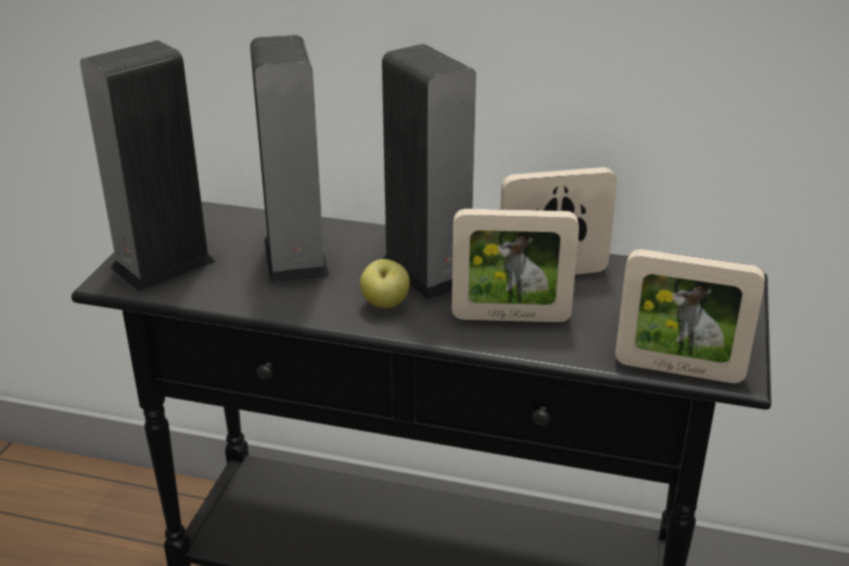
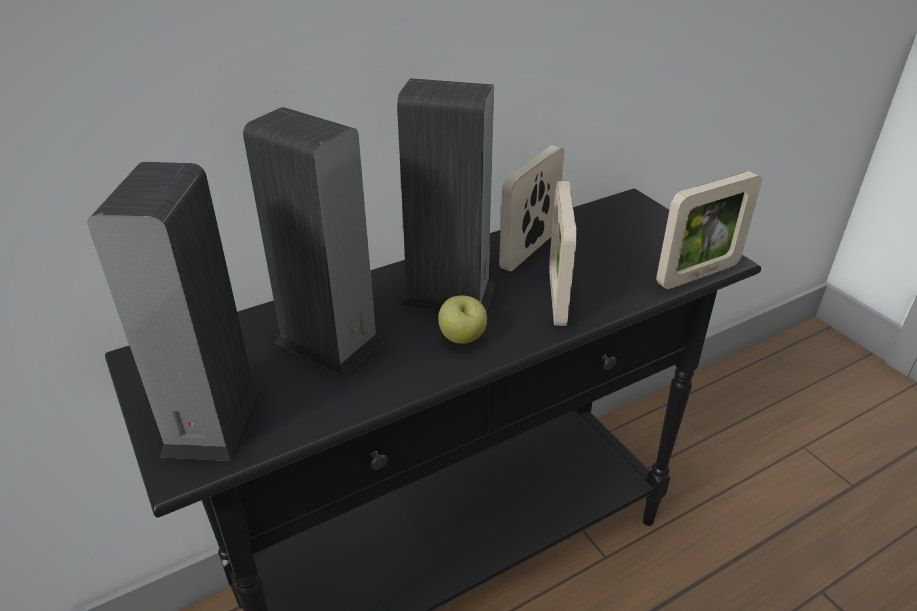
camera: 45 degrees left, 5 degrees up
picture frame [452,209,579,322] -> picture frame turned 135 degrees clockwise [549,181,577,326]

